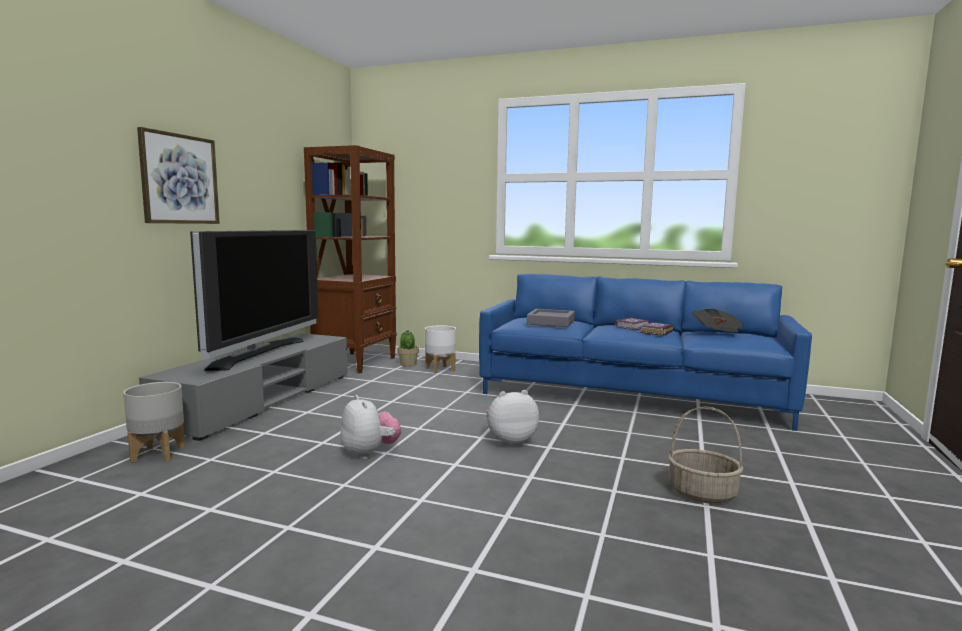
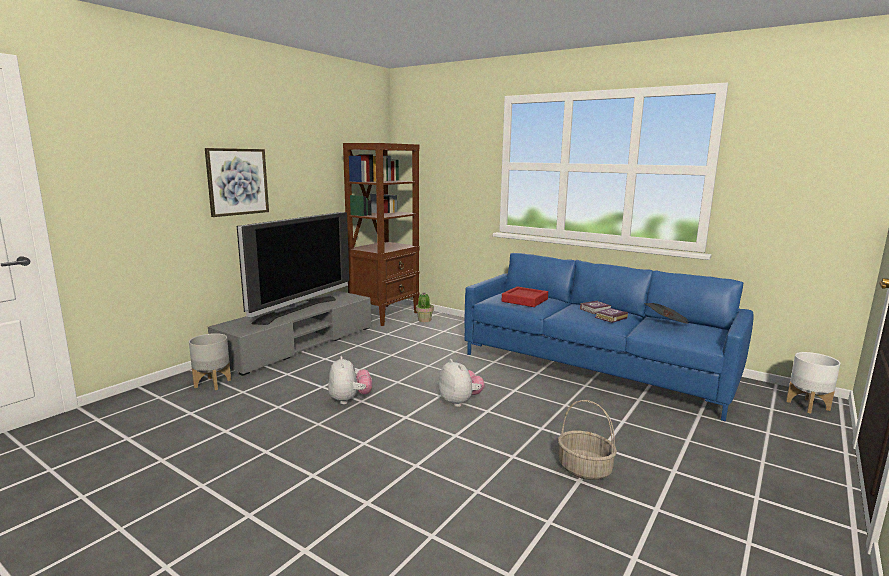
camera: 15 degrees right, 5 degrees up
white planter [425,325,456,374] -> white planter moved to [786,352,840,414]
plush toy [486,390,539,447] -> plush toy turned 60 degrees clockwise [438,359,485,407]
grey tray [527,309,575,327] -> red tray [502,287,548,307]

